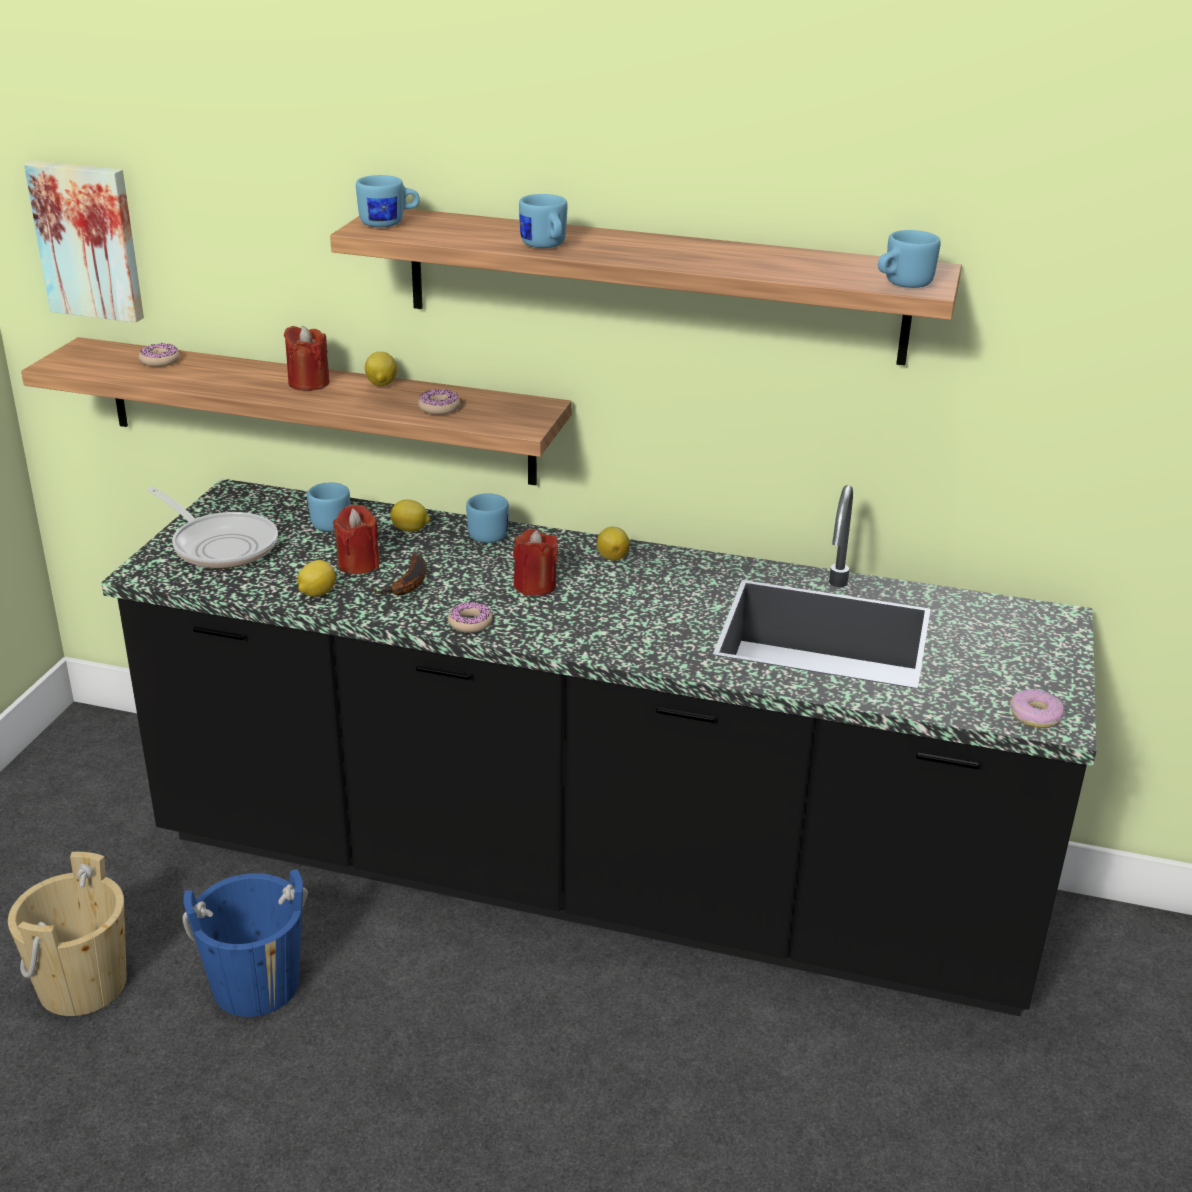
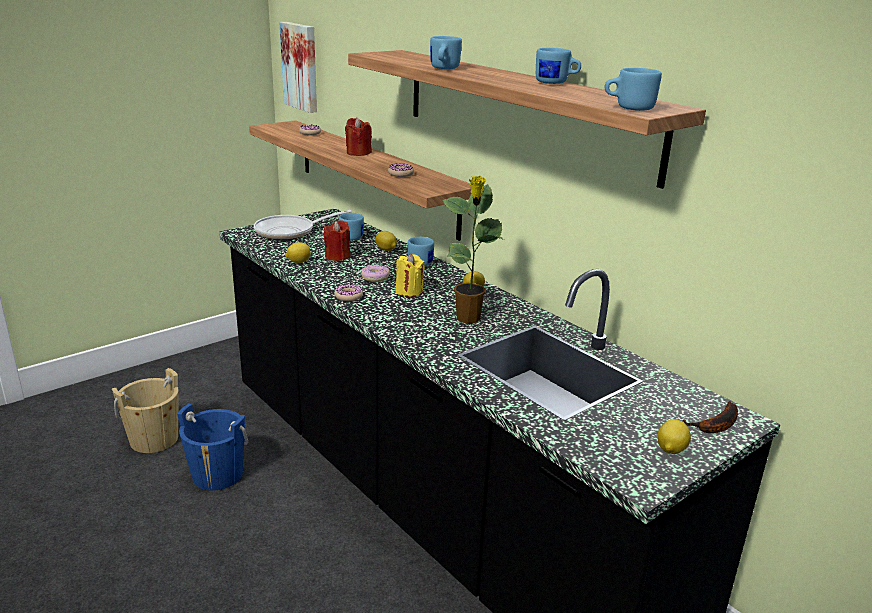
camera: 35 degrees right, 5 degrees down
frying pan [147,486,278,569] -> frying pan turned 75 degrees clockwise [254,210,352,240]
blue mug [356,175,420,227] -> blue mug moved to [536,48,581,84]
lemon [365,352,397,386] -> lemon moved to [657,419,691,454]
banana [373,554,426,595] -> banana moved to [683,401,738,433]
red candle [513,529,558,596] -> yellow candle [396,254,425,297]
donut [1010,689,1064,728] -> donut moved to [361,264,390,282]
none -> potted plant [443,176,504,324]

